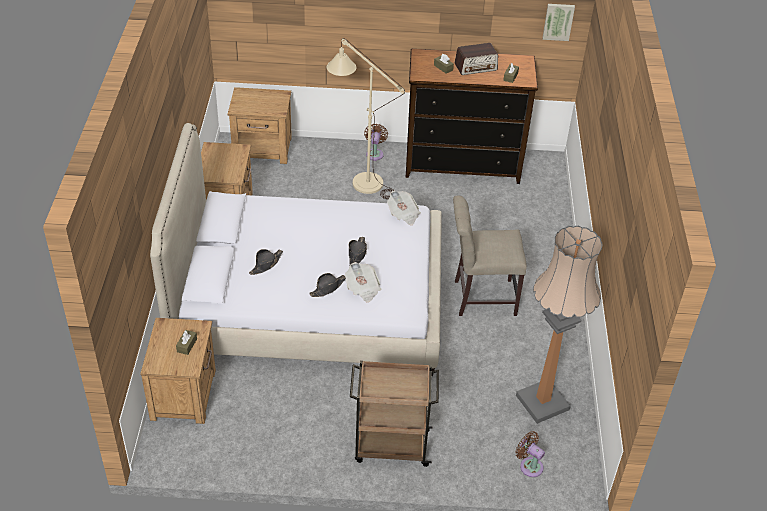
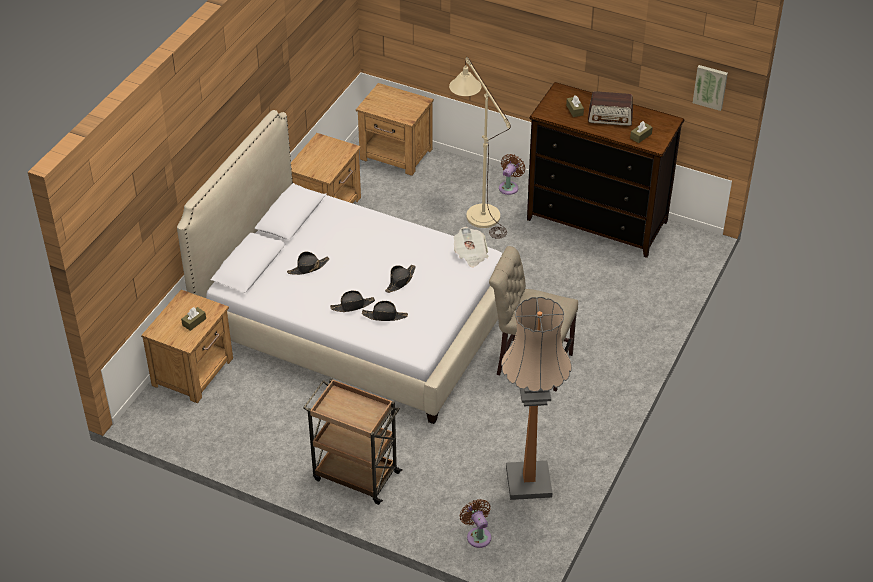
camera: 25 degrees right, 0 degrees up
newspaper [345,262,381,303] -> black hat [362,301,408,321]

